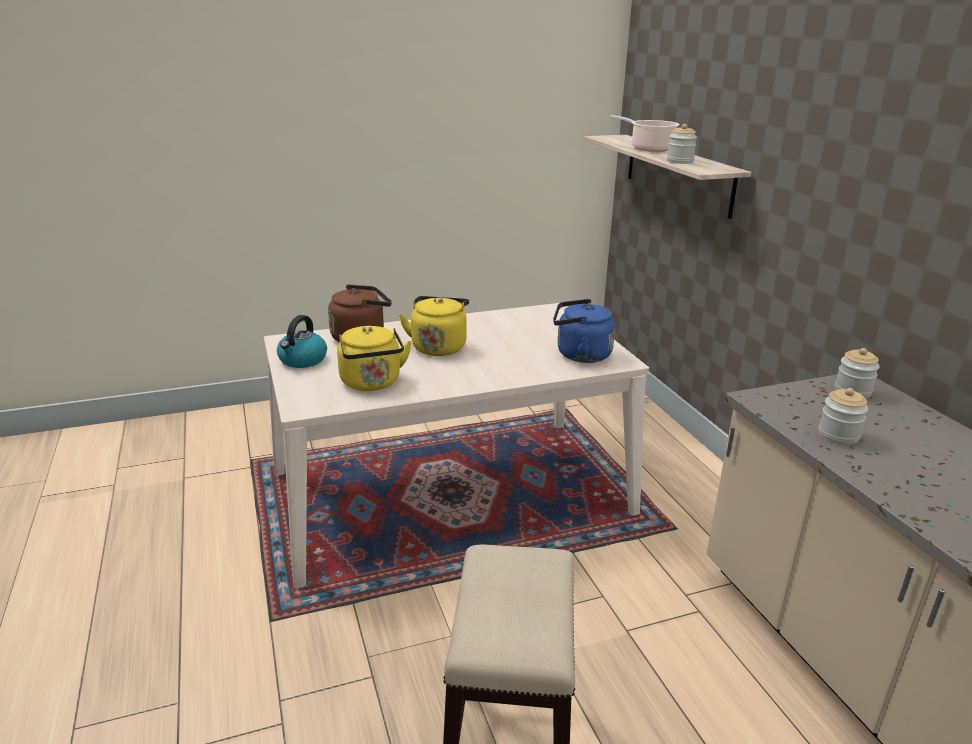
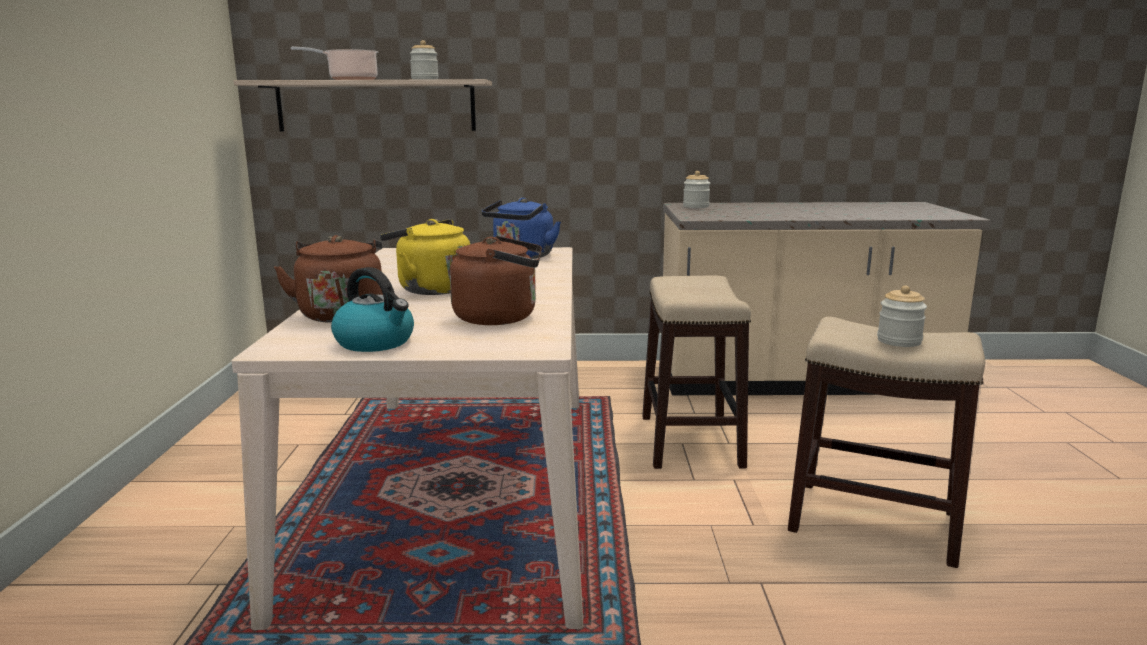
camera: 70 degrees left, 10 degrees down
yellow kettle [337,326,412,391] -> brown kettle [450,236,542,325]
jar [818,388,868,445] -> jar moved to [877,286,927,347]
none -> stool [642,275,751,469]

